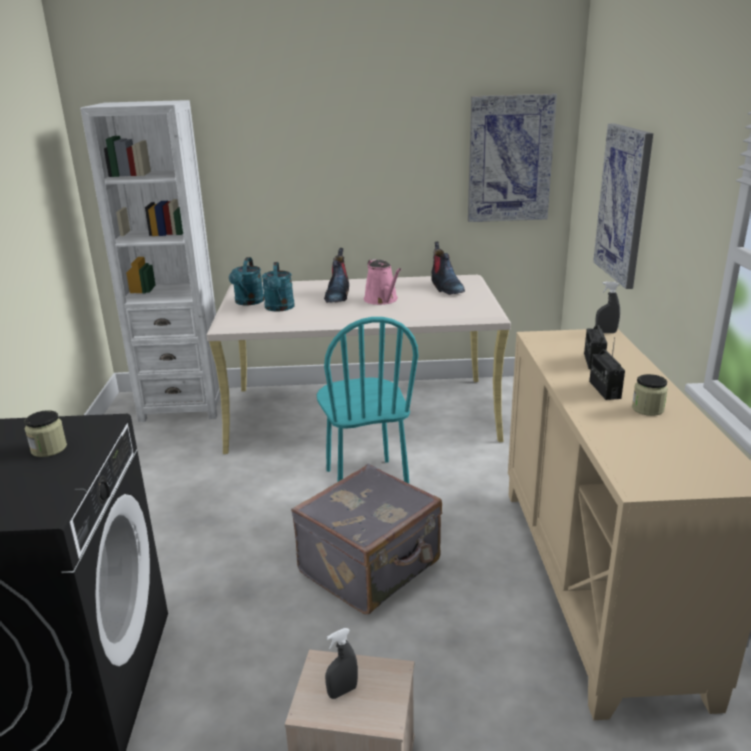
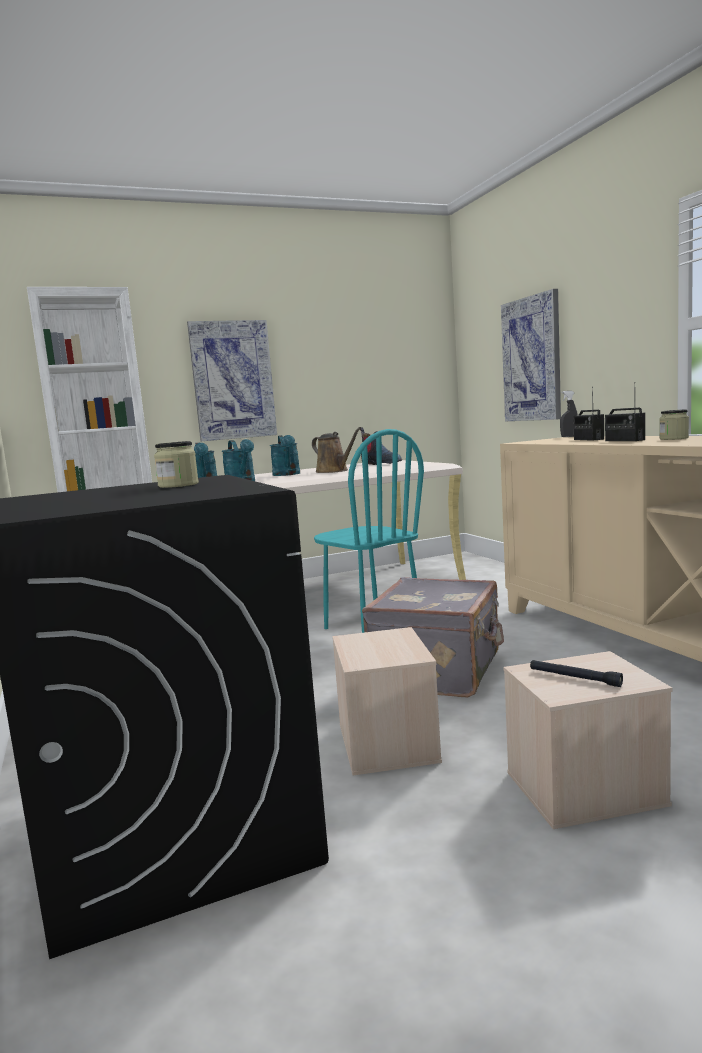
camera: 20 degrees left, 15 degrees down
boot [324,248,349,303] -> turquoise watering can [270,435,300,476]
grey spray bottle [325,628,358,699] -> black flashlight [530,660,623,687]
pink watering can [364,259,401,305] -> brown watering can [312,427,361,473]
picture [468,94,557,222] -> picture moved to [187,320,277,441]
none -> beige storage box [332,627,442,775]

